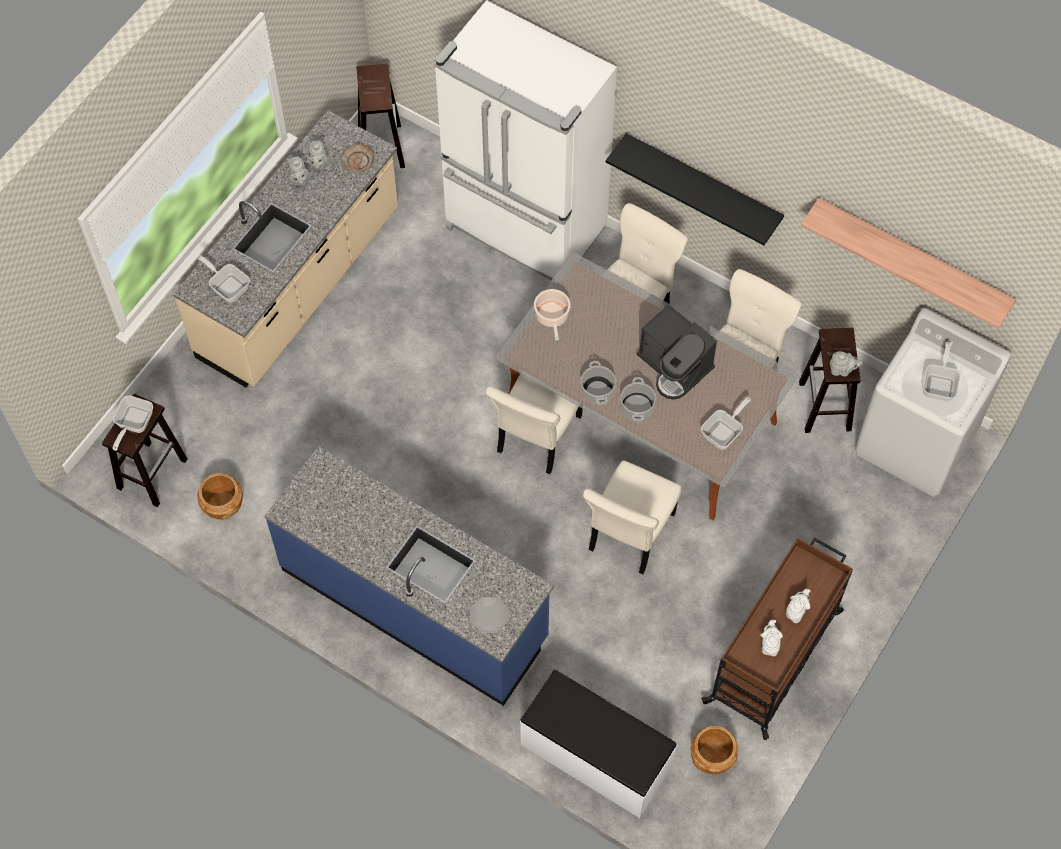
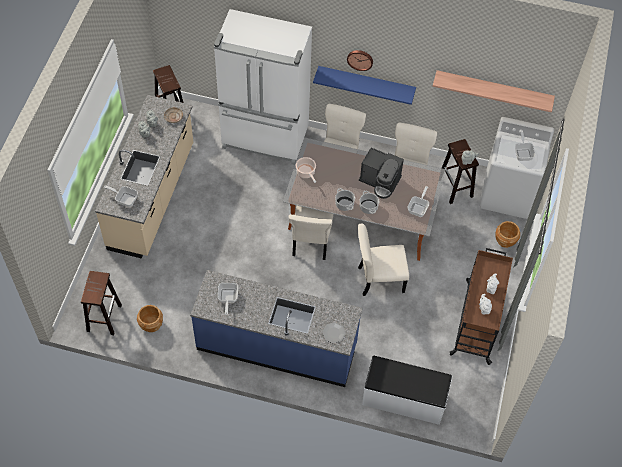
camera: 20 degrees left, 5 degrees down
frying pan [113,395,153,451] -> frying pan moved to [217,283,238,315]
beige chair [583,460,682,574] -> beige chair turned 75 degrees clockwise [358,223,409,296]
black shelf [606,133,784,245] -> blue shelf [313,66,416,105]
brown planter [691,726,738,774] -> brown planter moved to [495,221,520,248]
none -> wall clock [347,50,373,71]

